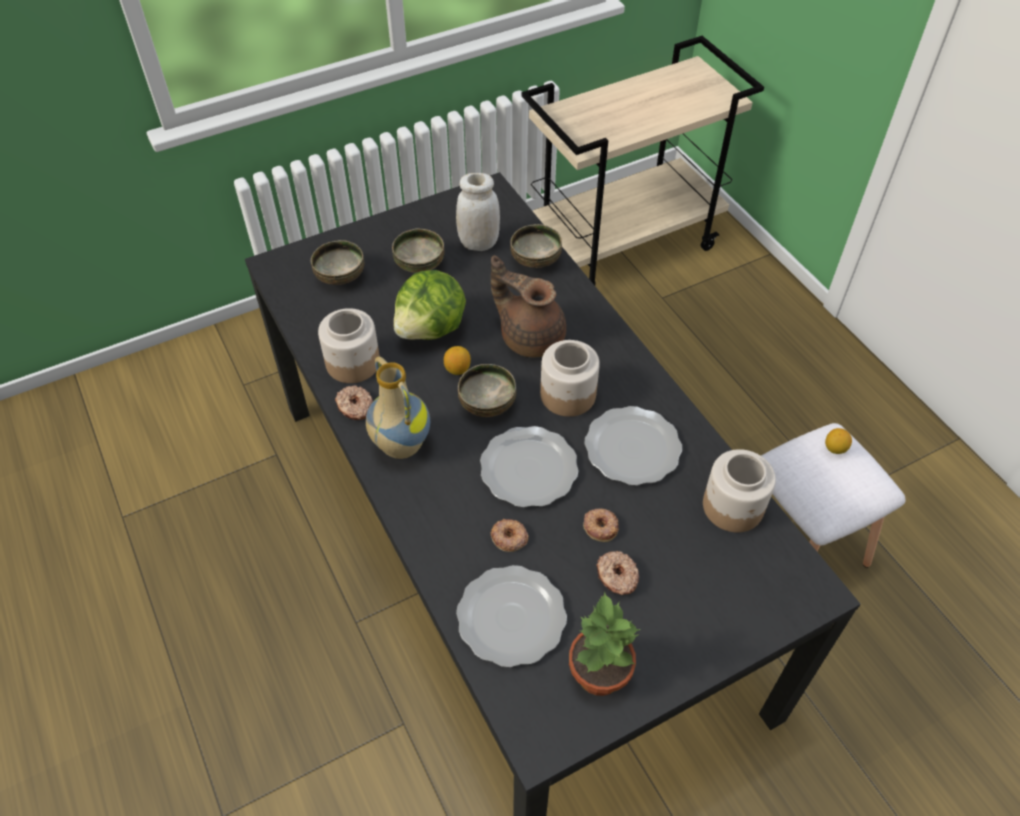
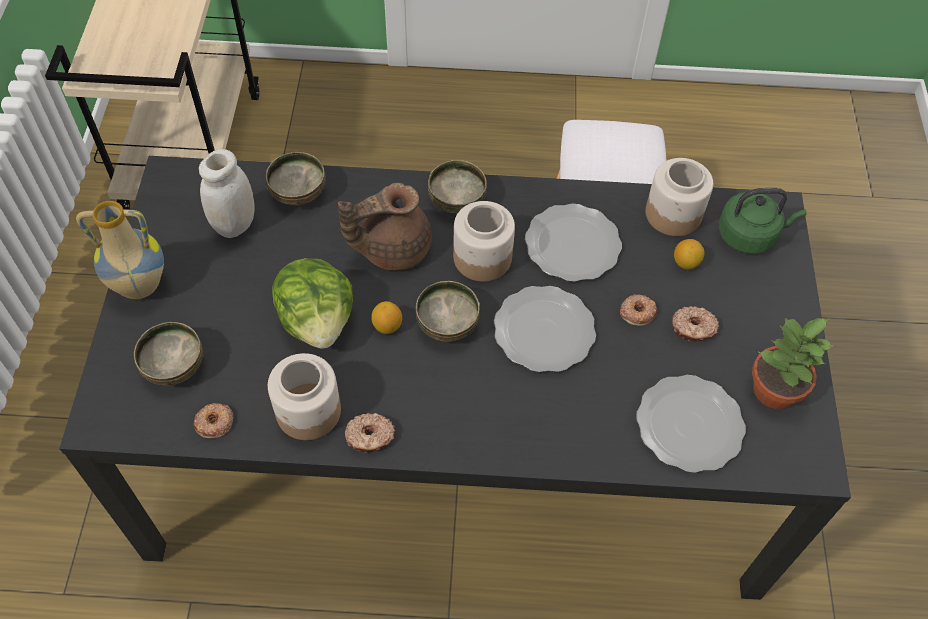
camera: 60 degrees left, 5 degrees up
vase [366,356,430,459] -> vase moved to [76,201,164,299]
bowl [392,228,444,273] -> bowl moved to [428,160,487,213]
donut [491,519,529,552] -> donut moved to [194,403,233,438]
lemon [825,428,852,454] -> lemon moved to [674,239,705,269]
none -> green kettle [718,188,807,254]

